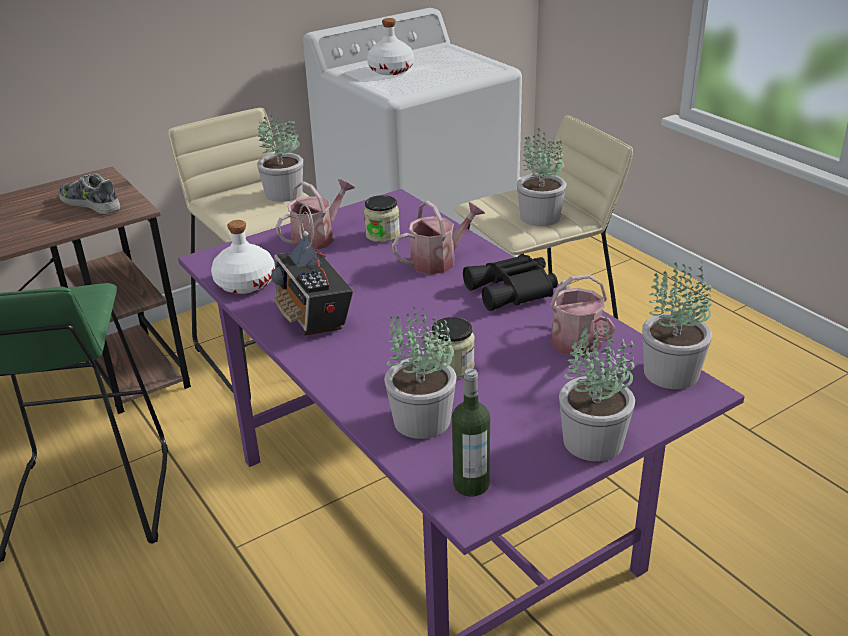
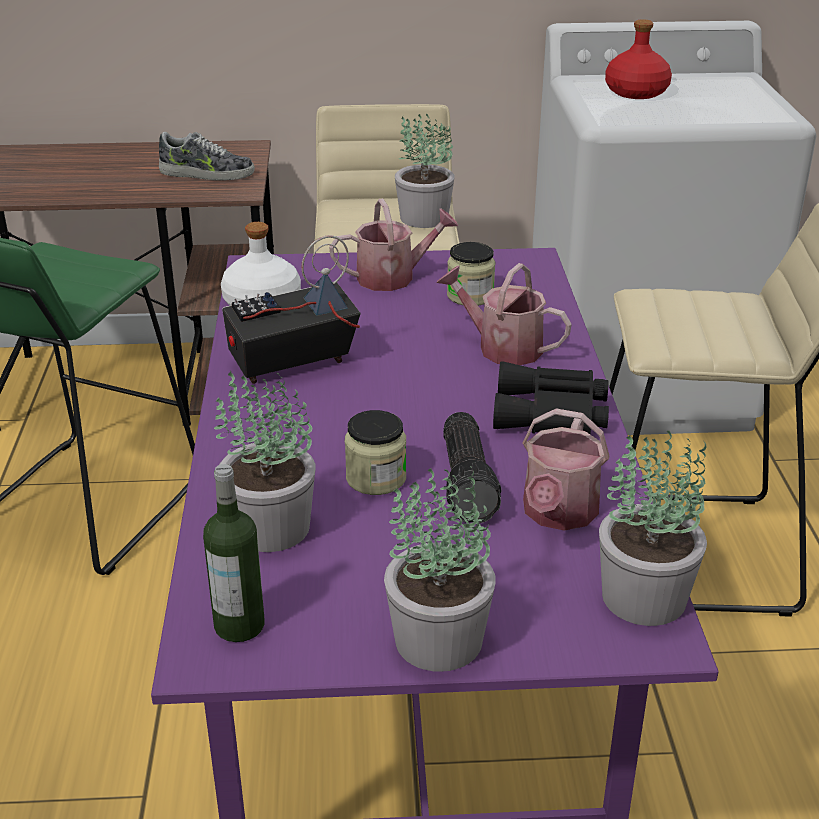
camera: 30 degrees right, 0 degrees up
shoe [59,173,120,214] -> shoe turned 120 degrees clockwise [159,132,255,180]
radio [271,204,353,336] -> radio turned 60 degrees clockwise [222,235,361,384]
white bottle [367,18,414,75] -> red bottle [605,19,672,99]
watering can [392,201,486,274] -> watering can turned 150 degrees counterclockwise [437,263,572,365]
potted plant [517,128,566,226] -> none
none -> flashlight [443,412,502,523]

